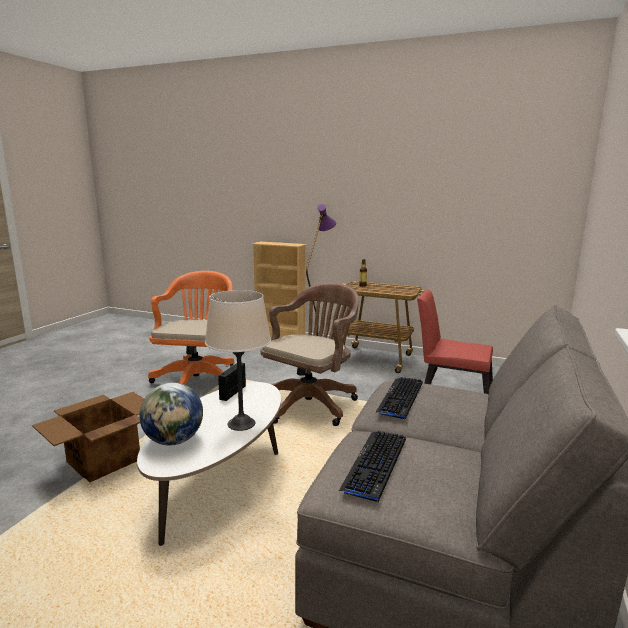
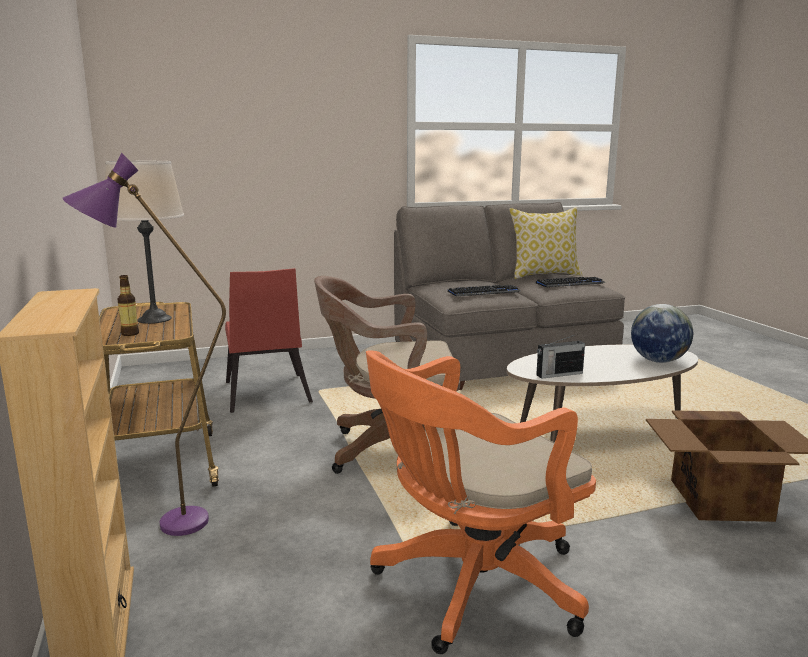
camera: 130 degrees left, 0 degrees up
beige table lamp [205,290,271,431] -> beige table lamp moved to [105,161,184,324]
none -> pillow [509,207,583,279]

